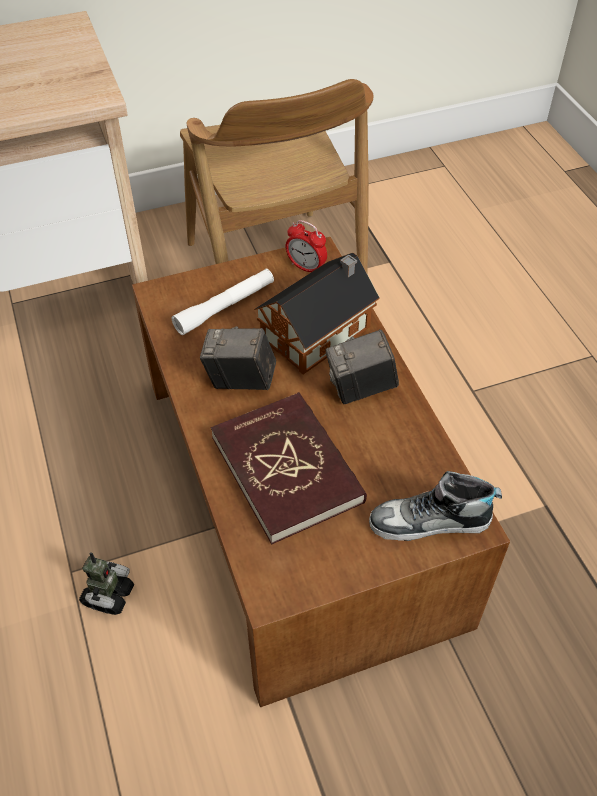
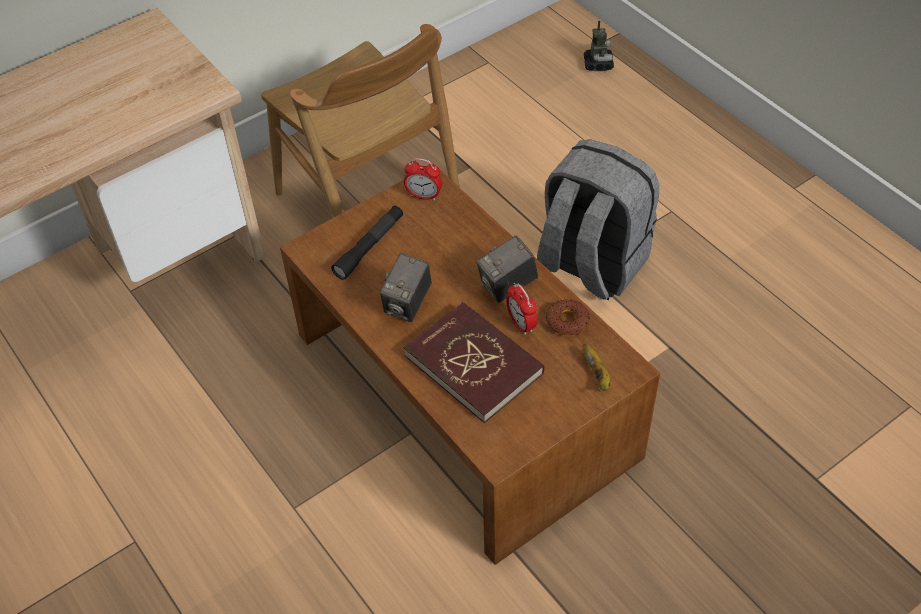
camera: 15 degrees left, 0 degrees up
toy robot [79,552,134,615] -> toy robot moved to [584,21,614,71]
white flashlight [172,269,274,335] -> black flashlight [331,206,403,280]
camera [200,326,276,390] -> camera turned 60 degrees counterclockwise [380,253,432,322]
toy house [254,253,380,374] -> none
shoe [369,471,502,541] -> banana [582,344,610,391]
none -> alarm clock [506,283,538,335]
none -> grey backpack [537,139,659,300]
none -> donut [546,299,590,336]

